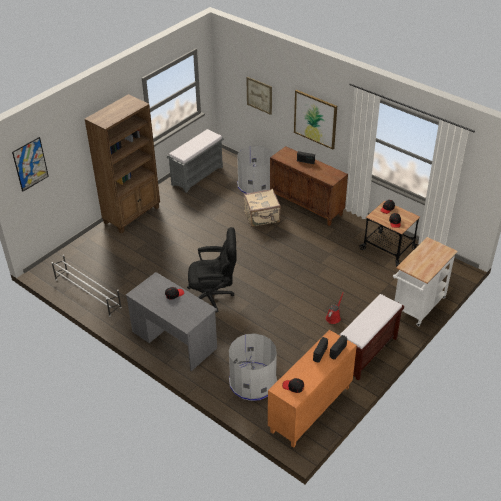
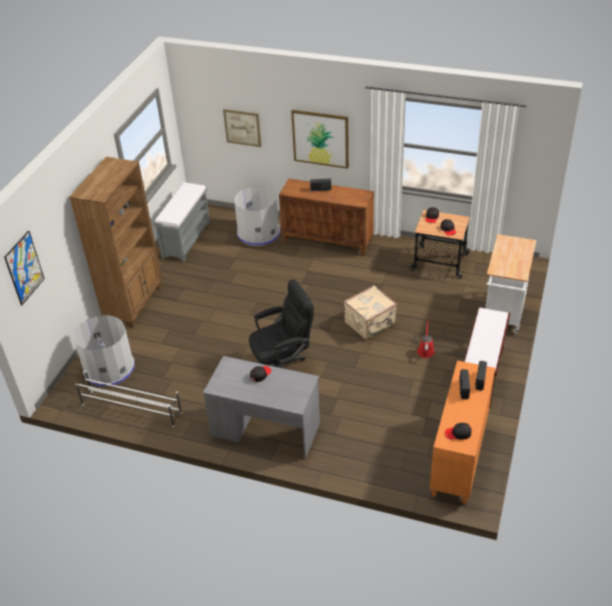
camera: 20 degrees left, 0 degrees up
grey trash can [229,333,277,401] -> grey trash can moved to [74,315,135,387]
beige suitcase [243,189,281,227] -> beige suitcase moved to [344,285,398,340]

